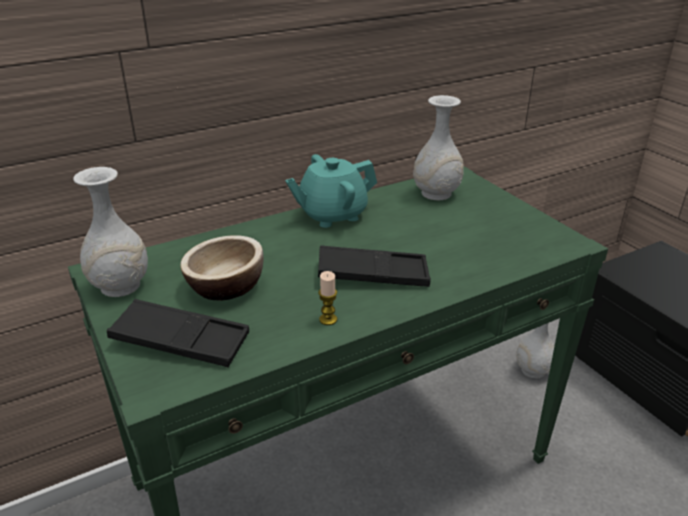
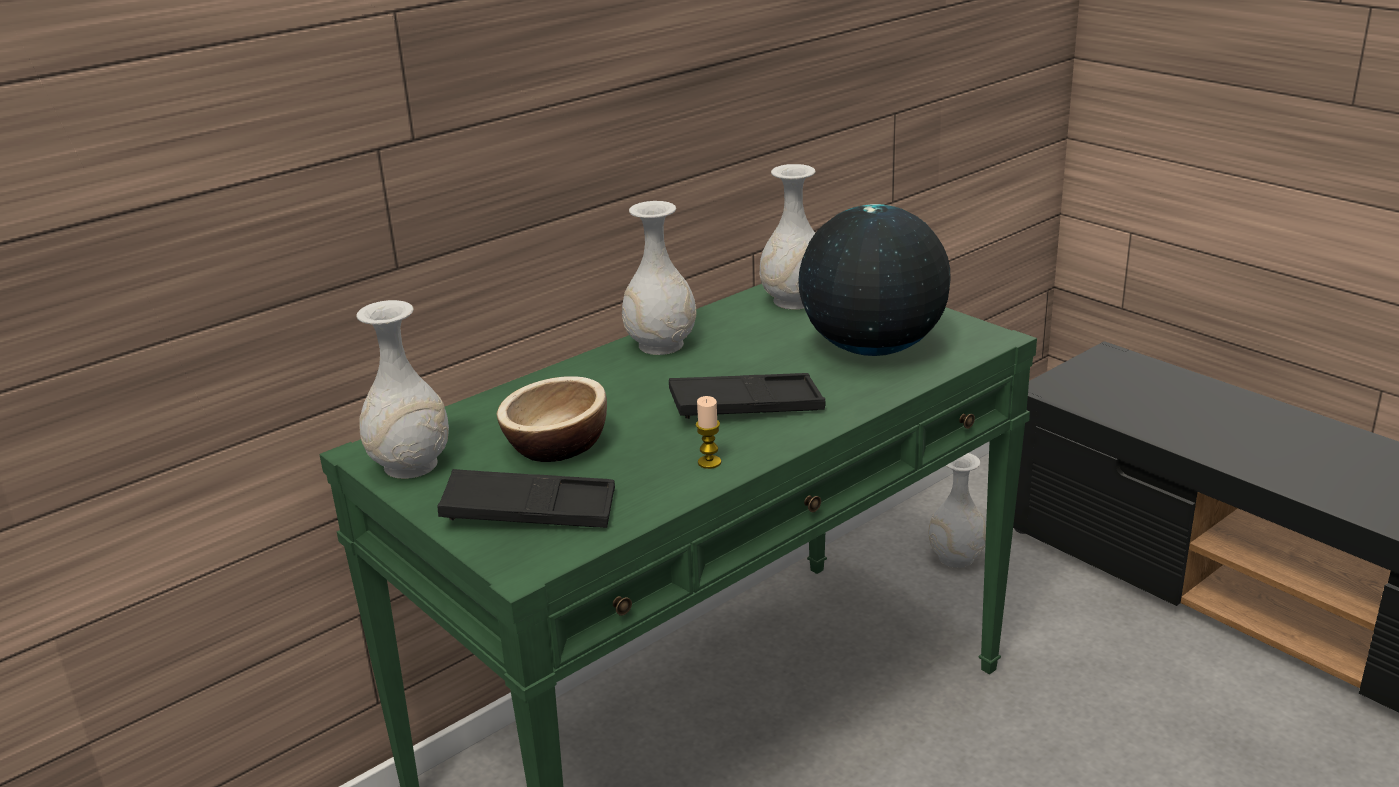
camera: 10 degrees left, 5 degrees down
turquoise teapot [285,154,377,228] -> white vase [622,201,697,355]
none -> globe [798,204,951,356]

